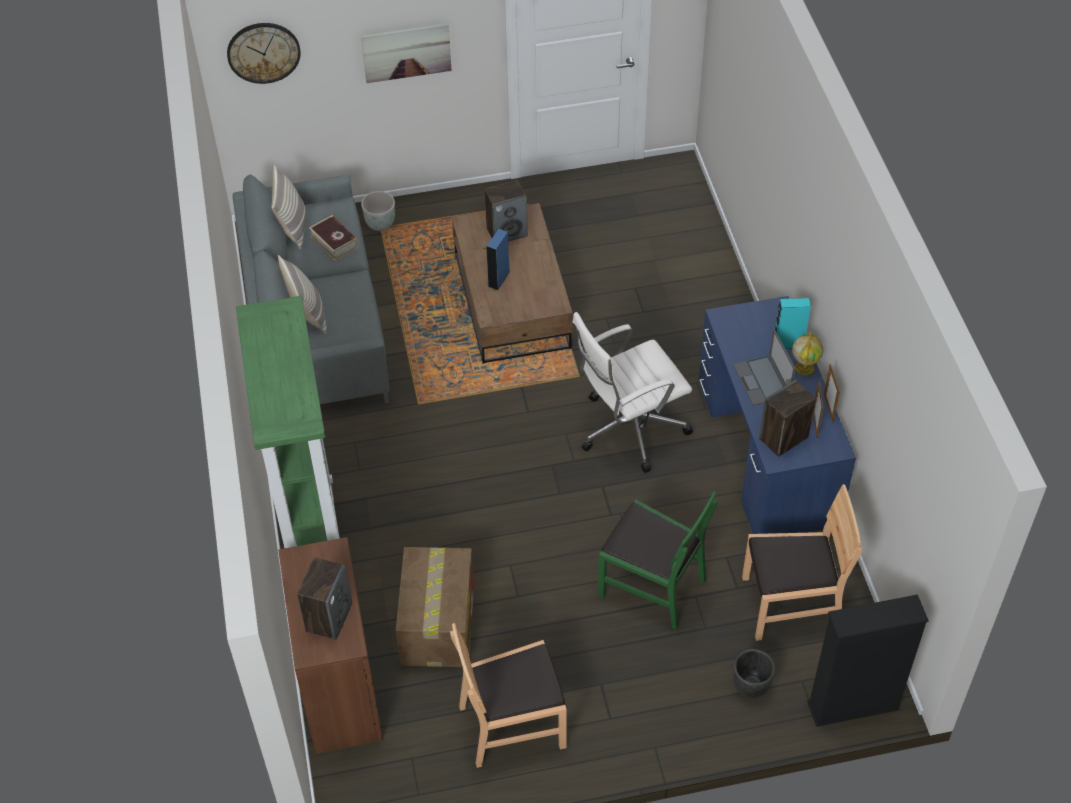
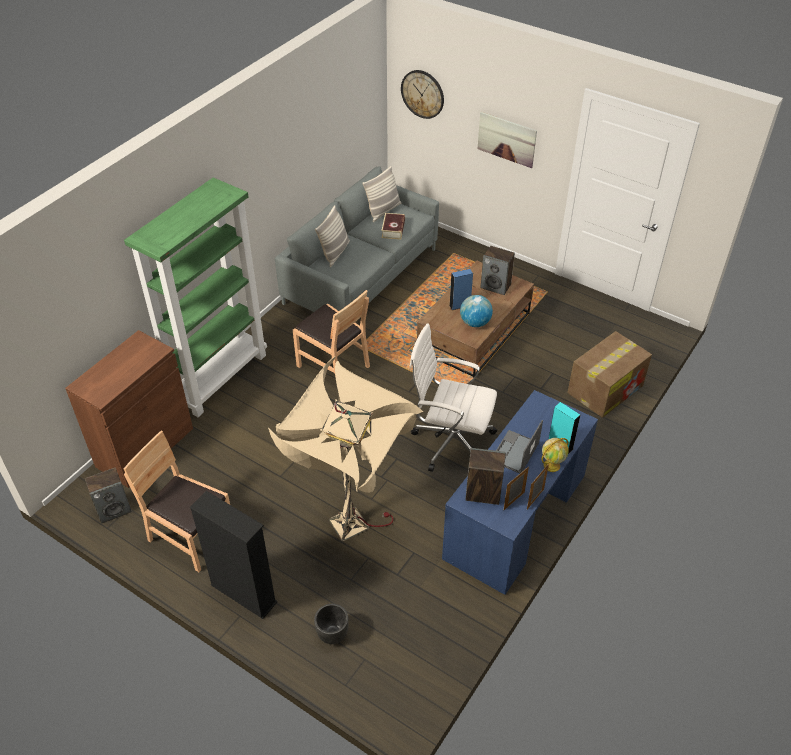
camera: 45 degrees right, 5 degrees down
speaker [297,557,352,641] -> speaker moved to [85,468,132,523]
grey planter [361,191,395,231] -> none
cardboard box [396,547,474,667] -> cardboard box moved to [567,331,652,418]
green chair [598,491,718,630] -> beige floor lamp [268,355,423,541]
brown chair [742,484,862,641] -> brown chair moved to [293,290,370,377]
black bookcase [807,594,929,727] -> black bookcase moved to [190,491,277,619]
none -> globe [460,295,493,327]

